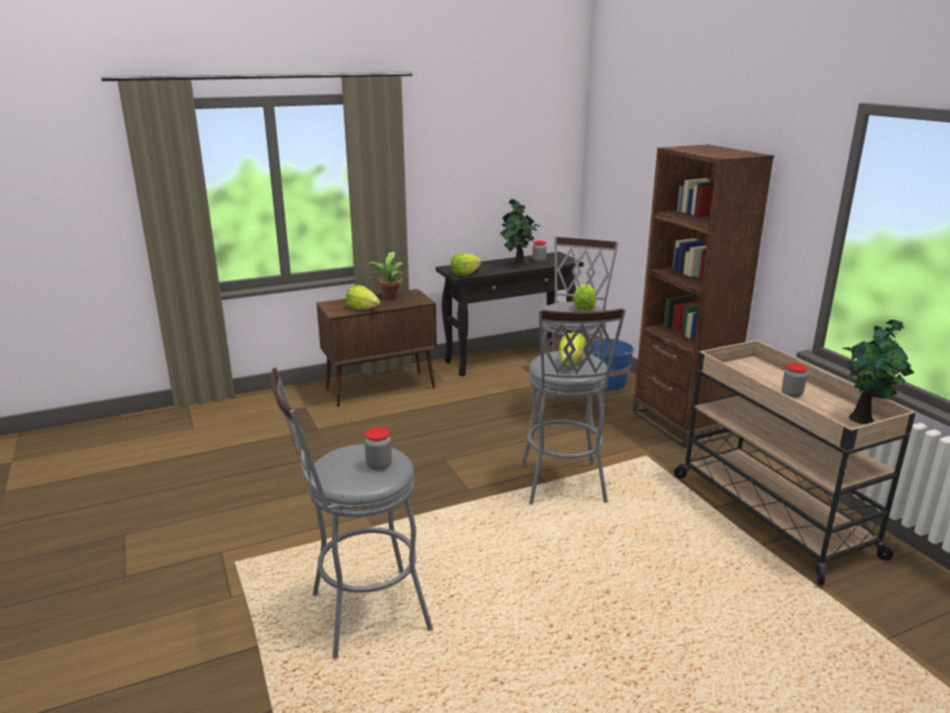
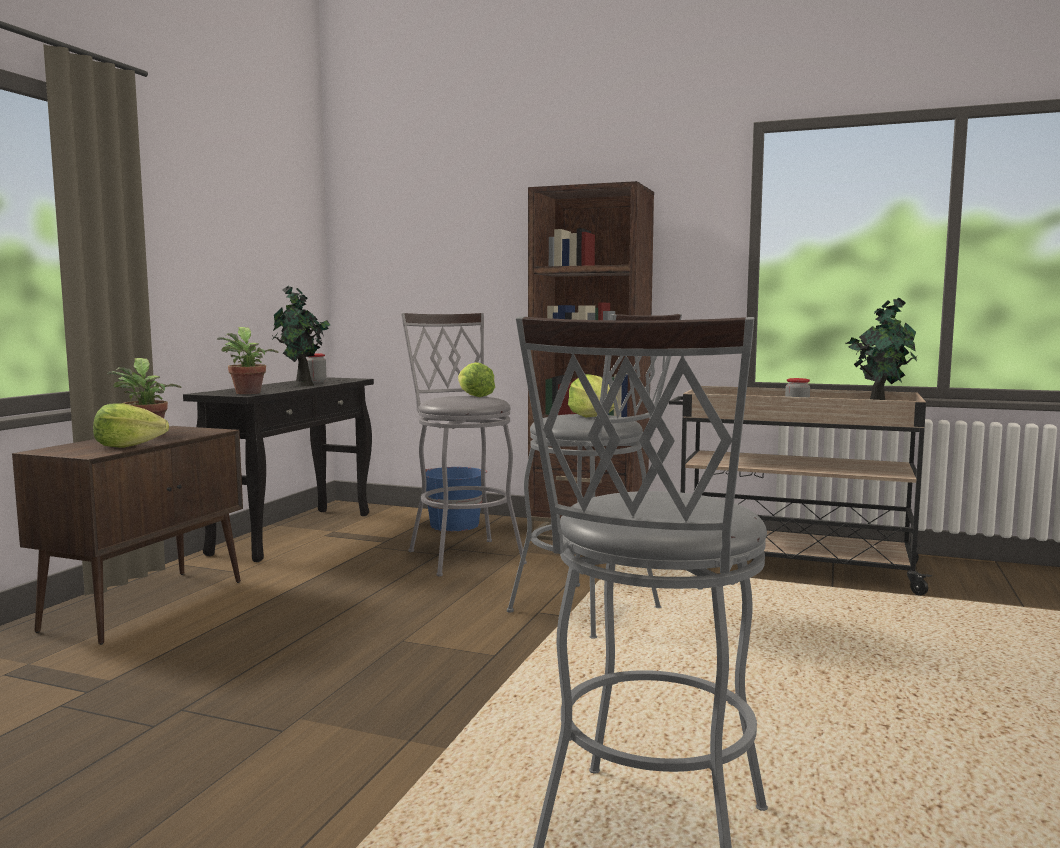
camera: 45 degrees left, 15 degrees down
jar [364,427,392,471] -> none
lettuce [451,253,482,276] -> potted plant [217,327,279,394]

